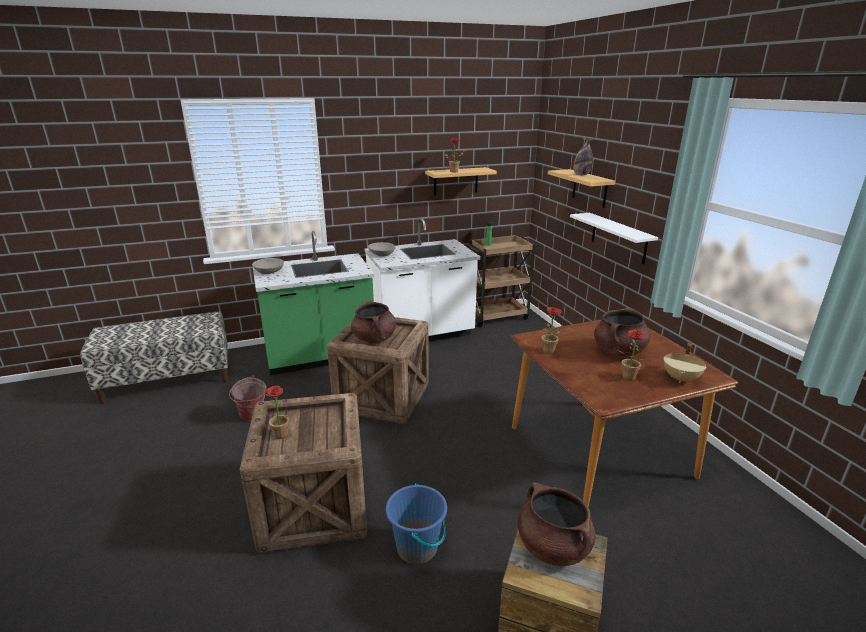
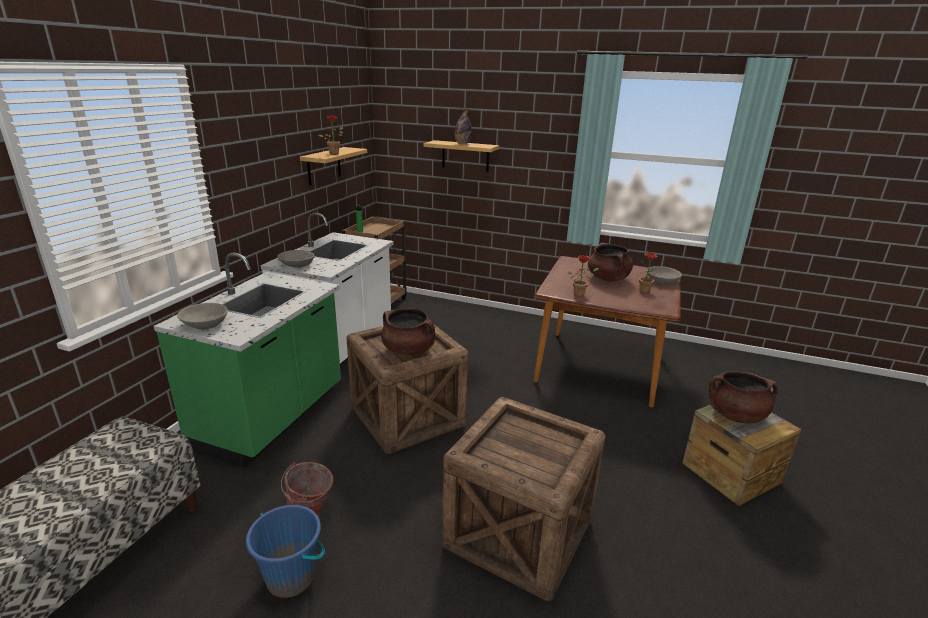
camera: 50 degrees left, 0 degrees up
potted plant [256,386,297,439] -> none
blue bucket [386,483,447,564] -> blue bucket moved to [246,505,325,598]
white shelf [570,213,658,264] -> none
beige cooking pot [664,342,706,383] -> grey bowl [647,266,682,284]

